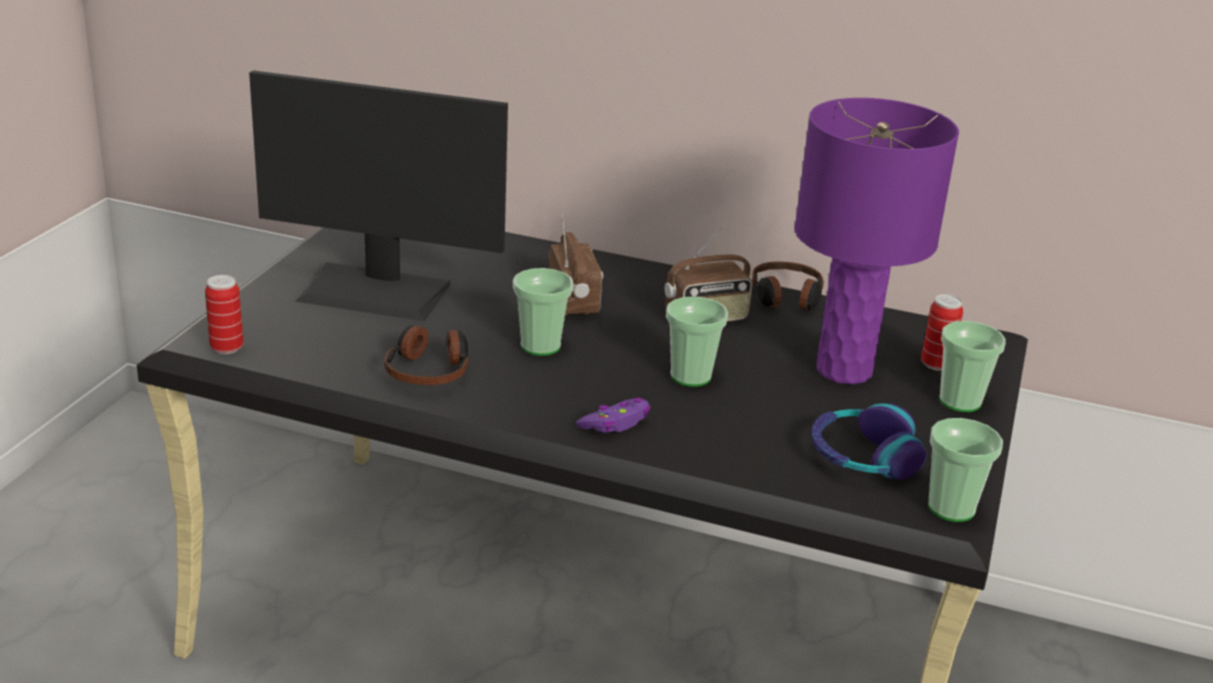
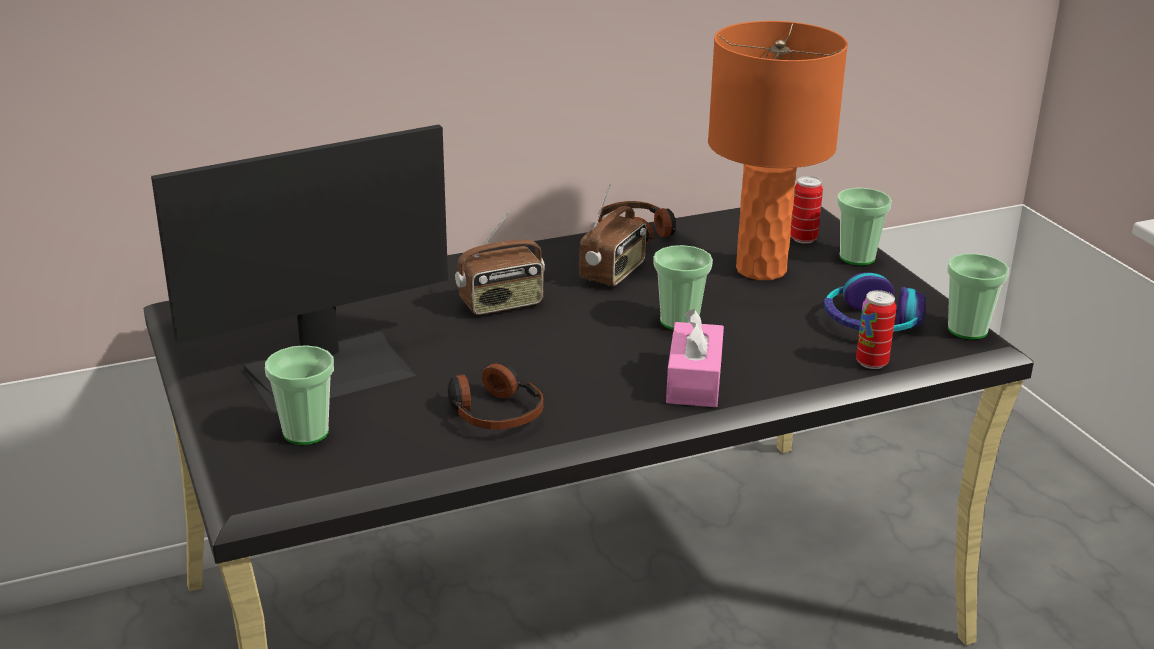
camera: 40 degrees left, 0 degrees up
can [205,275,243,354] -> can moved to [856,290,896,369]
cup [513,268,574,356] -> cup moved to [265,345,334,445]
radio [549,213,603,315] -> radio turned 120 degrees clockwise [455,212,545,315]
purple game controller [576,398,651,433] -> pink tissue box [666,309,724,407]
purple table lamp [794,98,959,384] -> orange table lamp [708,21,848,280]

